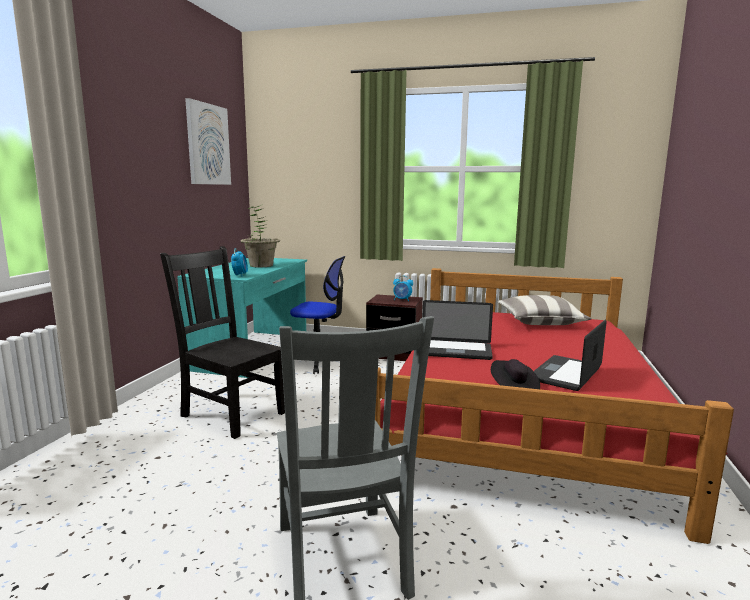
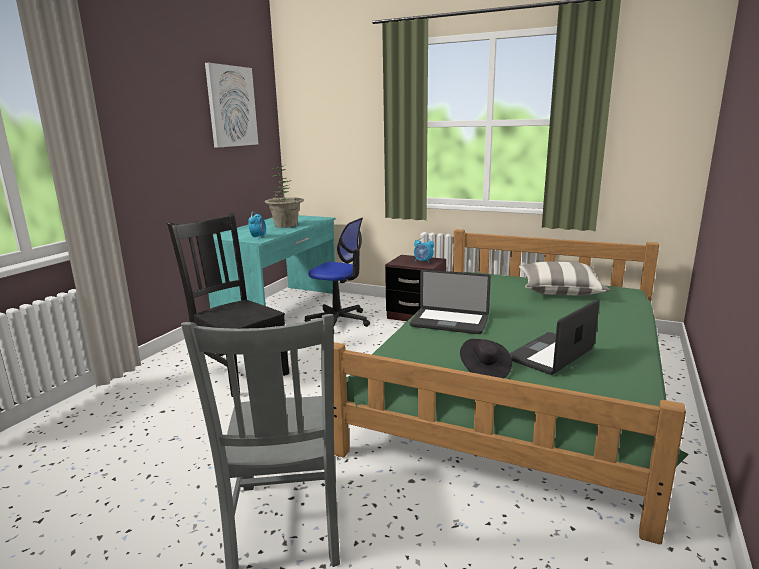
camera: 10 degrees right, 5 degrees up
red bed [375,268,734,544] -> green bed [333,229,689,545]

